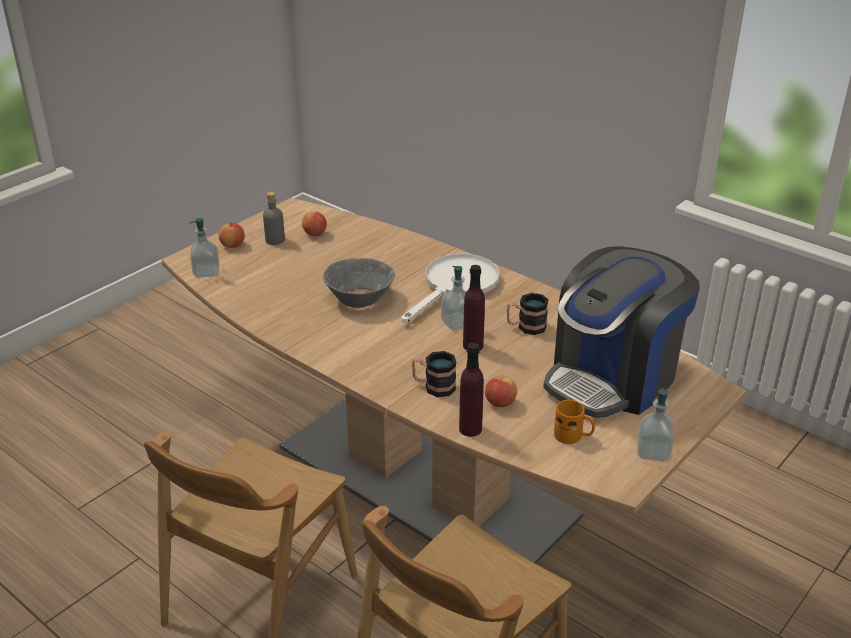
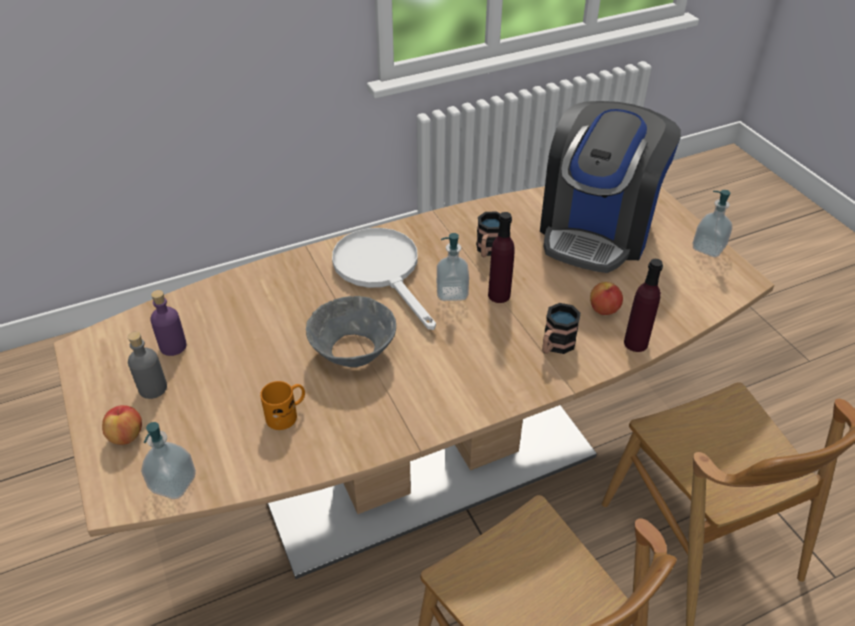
camera: 65 degrees left, 10 degrees up
apple [302,211,327,236] -> purple bottle [150,290,187,356]
coffee machine [543,246,700,418] -> coffee machine turned 45 degrees clockwise [540,101,681,273]
orange mug [554,400,595,444] -> orange mug moved to [260,381,305,430]

